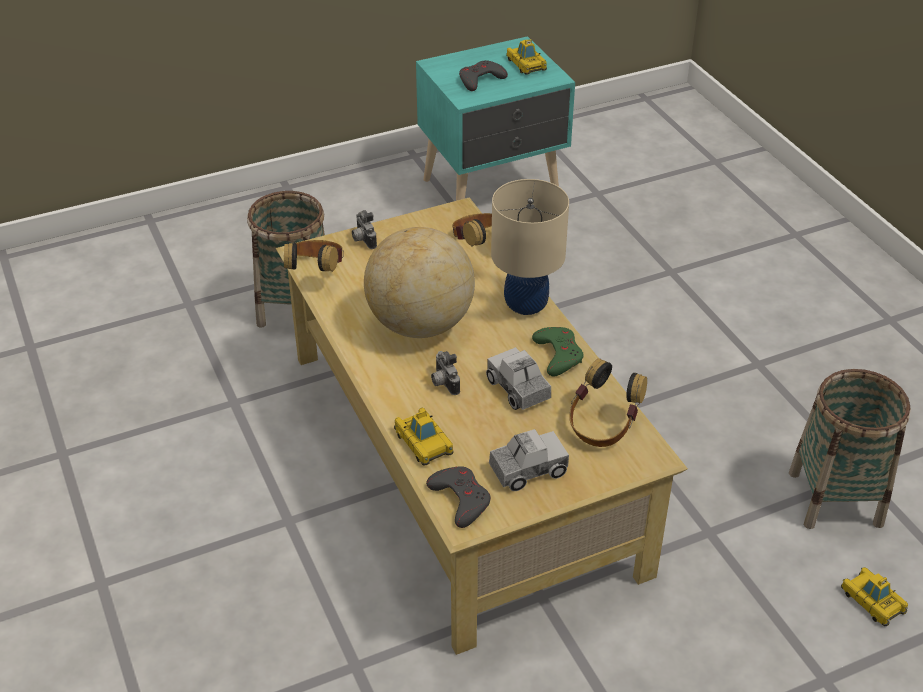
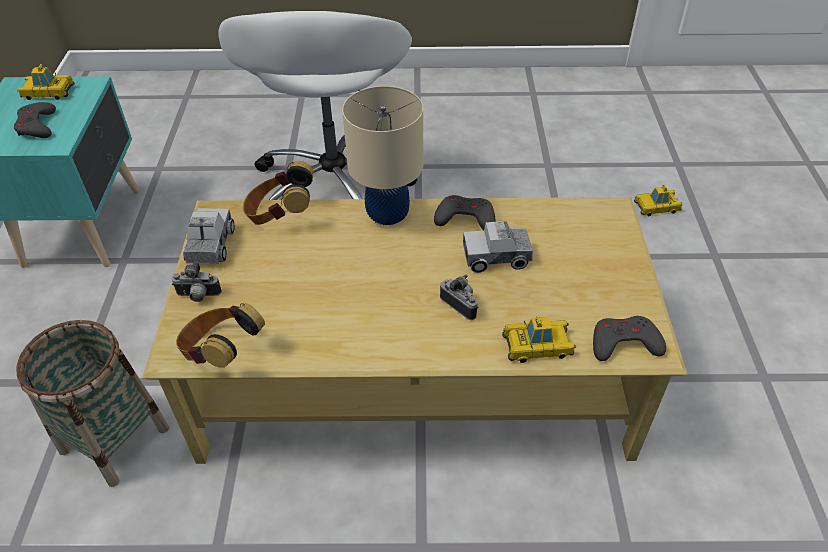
camera: 65 degrees left, 5 degrees up
globe [364,227,475,338] -> none
camera [431,351,460,395] -> camera turned 135 degrees counterclockwise [440,274,479,320]
toy truck [489,429,569,491] -> toy truck moved to [183,208,235,264]
green game controller [532,327,583,377] -> grey game controller [434,195,495,230]
headphones [569,358,647,447] -> none
basket [789,369,911,529] -> none
none -> white office chair [218,11,417,200]

